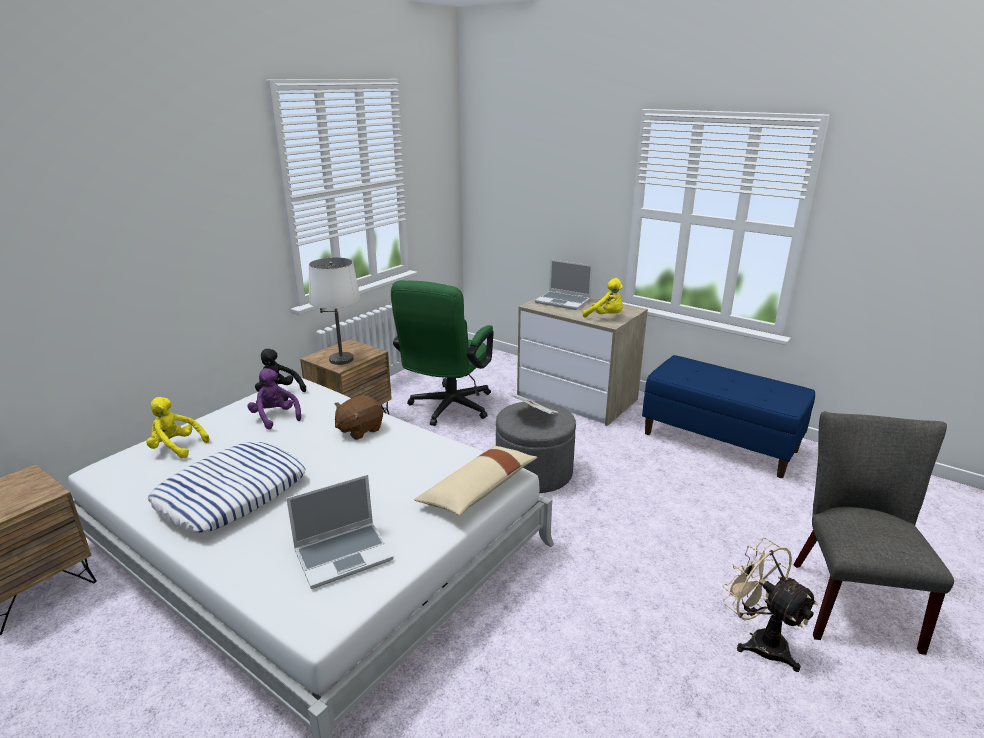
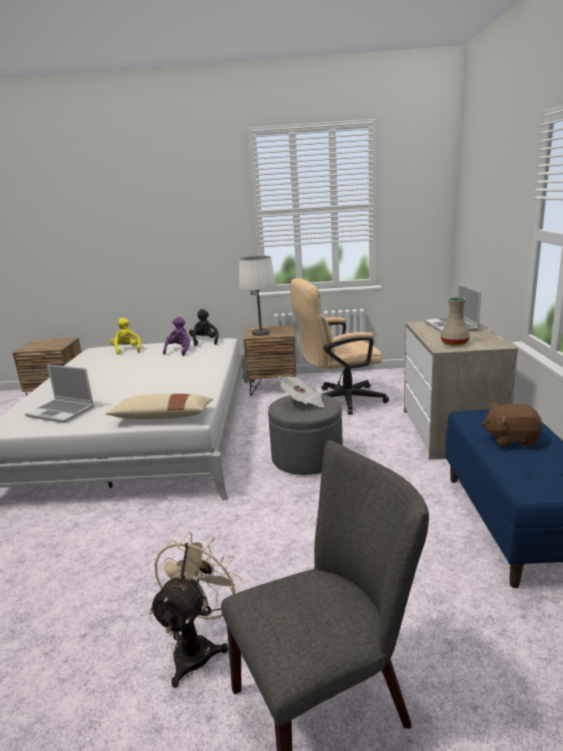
camera: 55 degrees right, 5 degrees down
pillow [148,442,305,532] -> none
brown plush toy [335,395,383,440] -> brown plush toy moved to [482,403,542,447]
green office chair [391,280,494,426] -> beige office chair [290,278,389,415]
yellow plush toy [583,278,623,318] -> beige vase [441,297,470,346]

